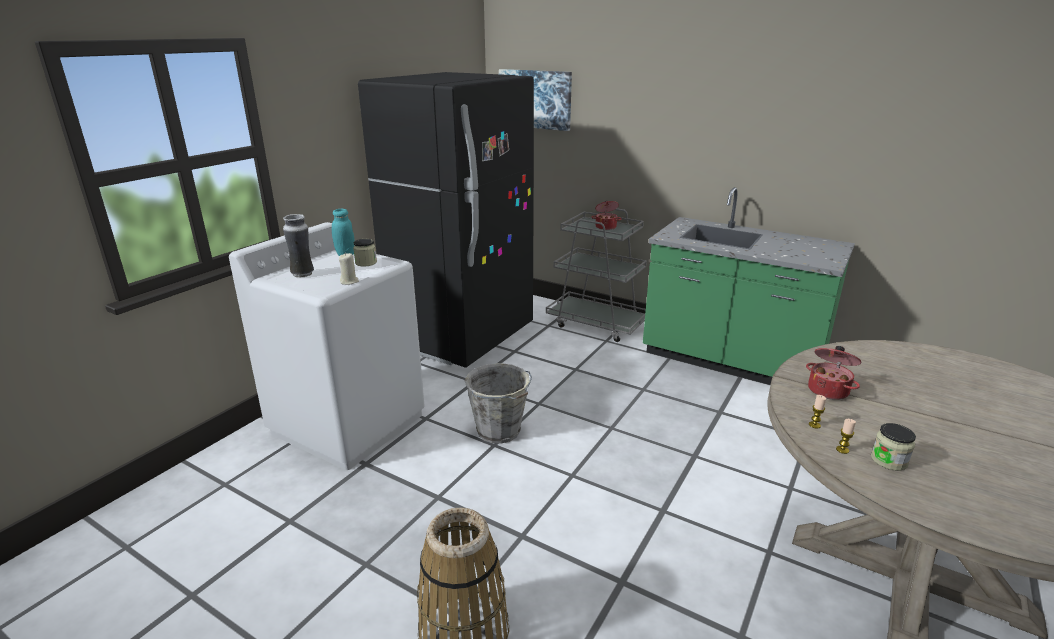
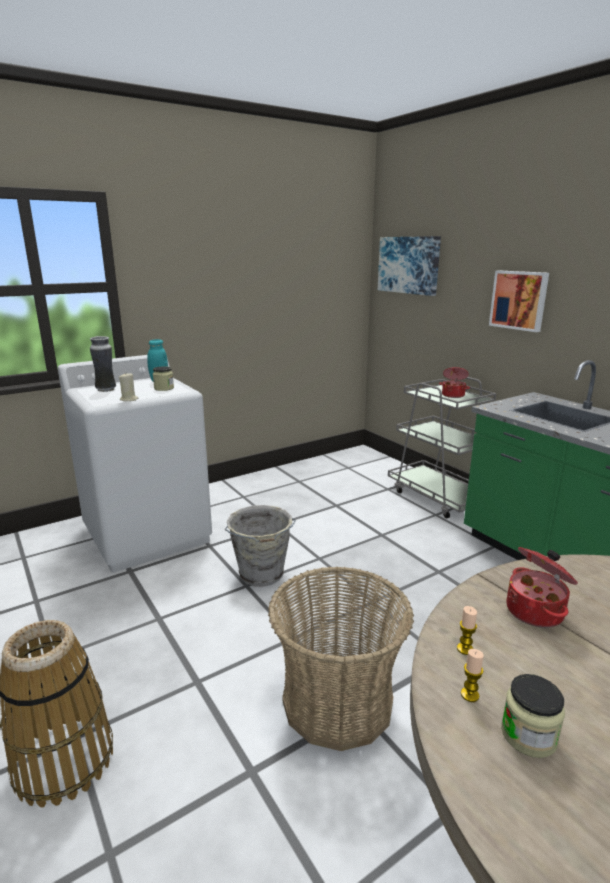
camera: 25 degrees right, 5 degrees down
black fridge [358,72,534,368] -> none
none -> basket [268,566,414,751]
none -> picture [489,271,549,332]

